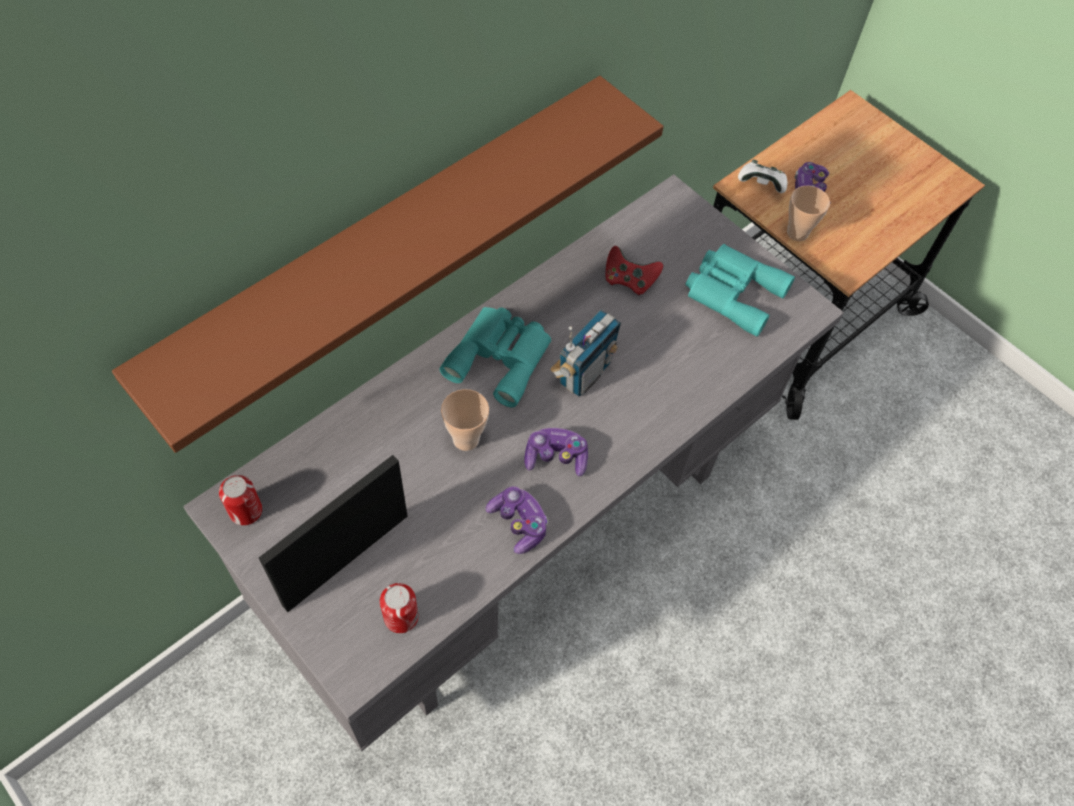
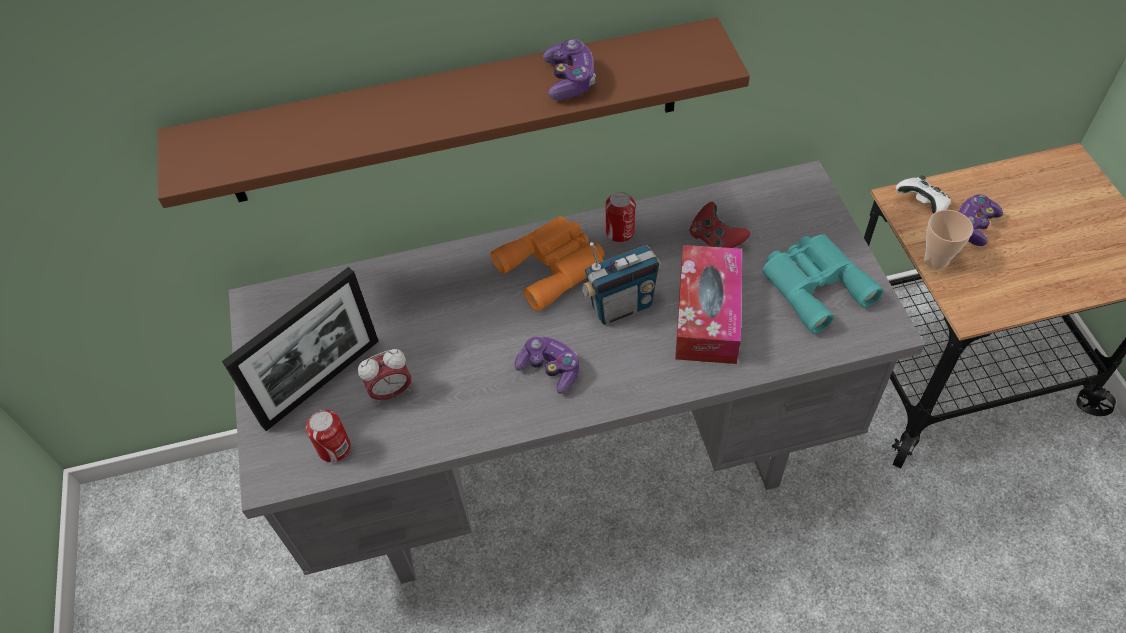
camera: 35 degrees right, 5 degrees down
can [219,475,262,525] -> can moved to [605,192,635,242]
picture frame [259,455,408,612] -> picture frame turned 150 degrees clockwise [222,267,379,431]
turquoise binoculars [439,307,551,408] -> orange binoculars [490,216,604,312]
cup [441,389,489,451] -> none
game controller [486,486,548,554] -> game controller moved to [543,39,596,101]
none -> alarm clock [358,349,411,405]
none -> tissue box [675,245,742,364]

